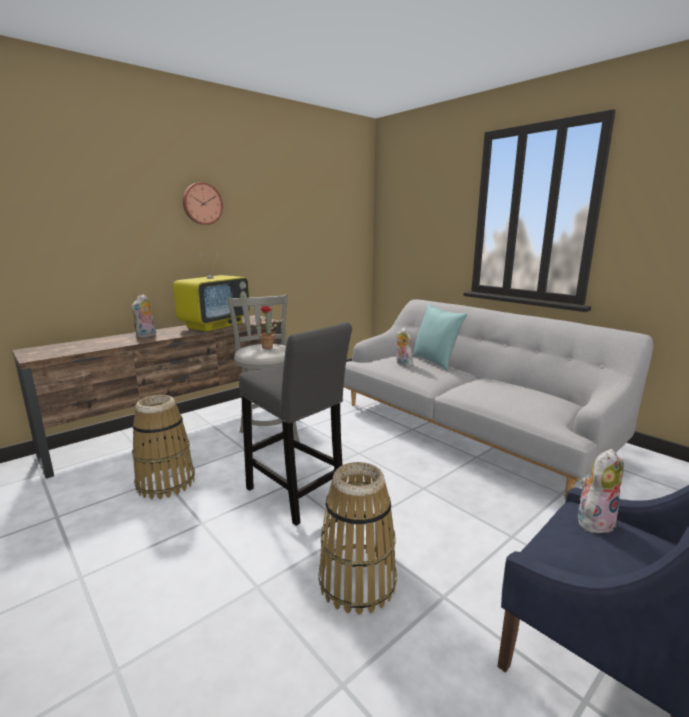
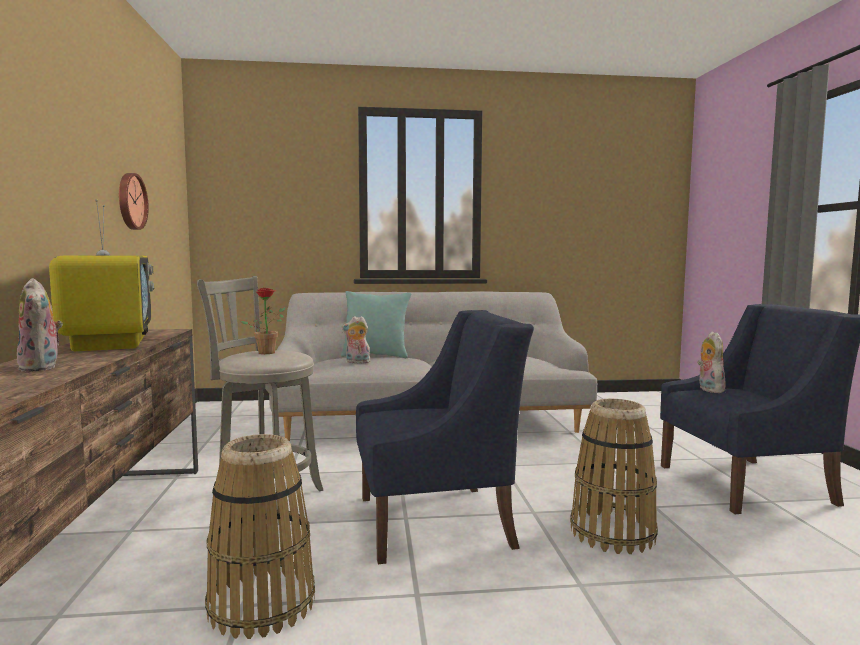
camera: 55 degrees left, 10 degrees down
wall clock [183,182,223,225] -> wall clock moved to [119,173,149,230]
grey stool [239,322,352,526] -> blue armchair [356,310,534,564]

